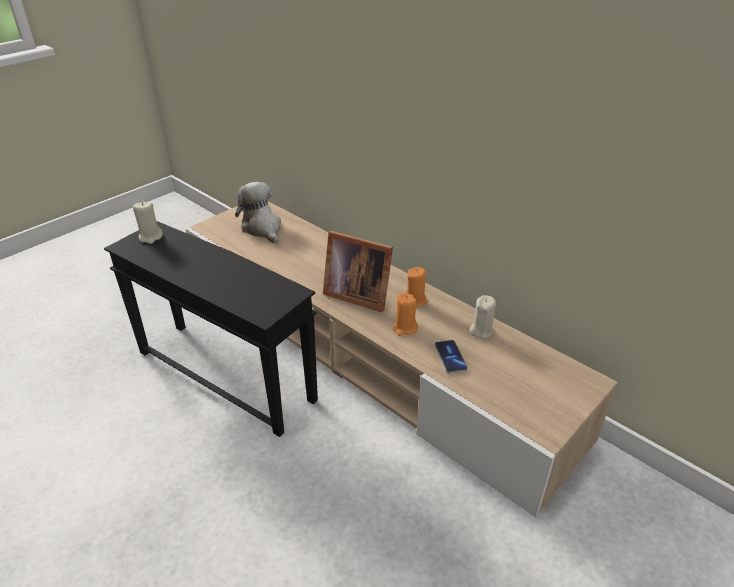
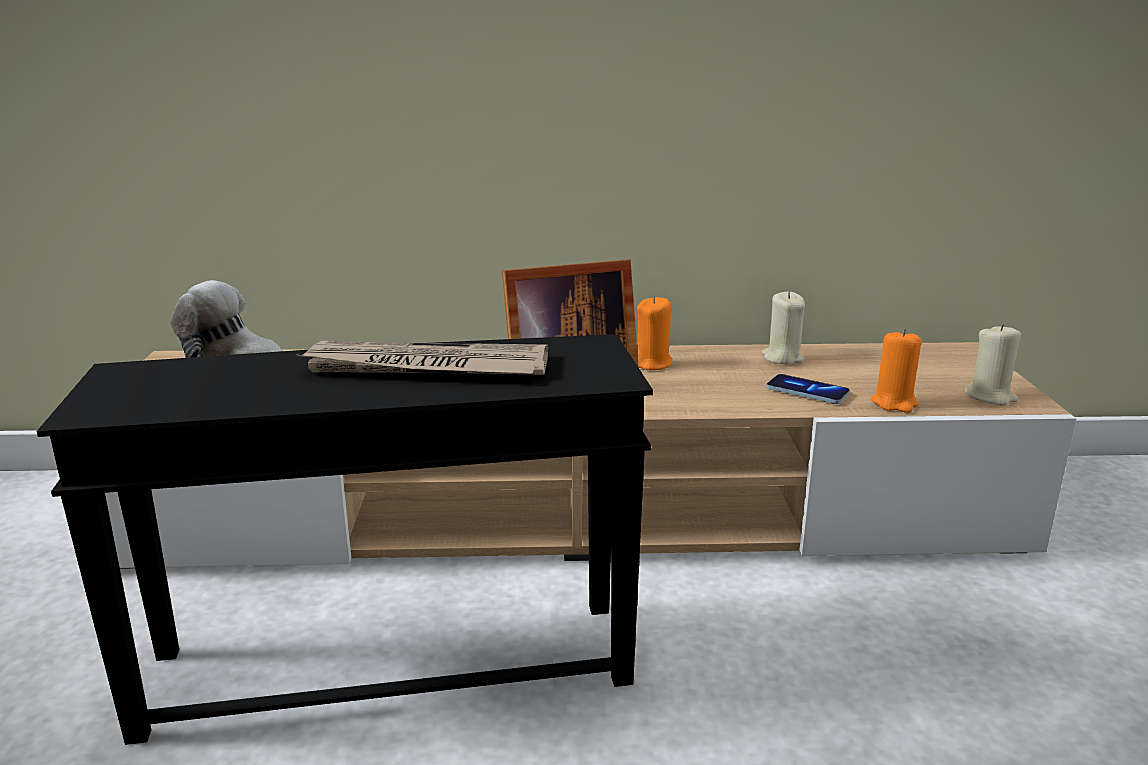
camera: 45 degrees left, 15 degrees down
beige candle [133,202,163,244] -> beige candle moved to [965,324,1021,405]
orange candle [392,293,418,336] -> orange candle moved to [871,329,922,413]
none -> newspaper [297,341,548,375]

